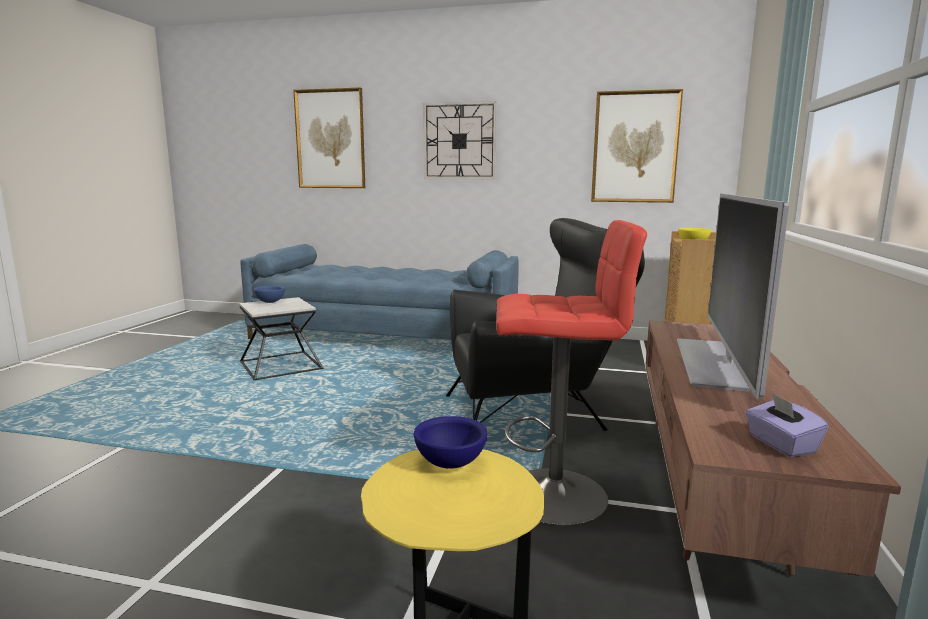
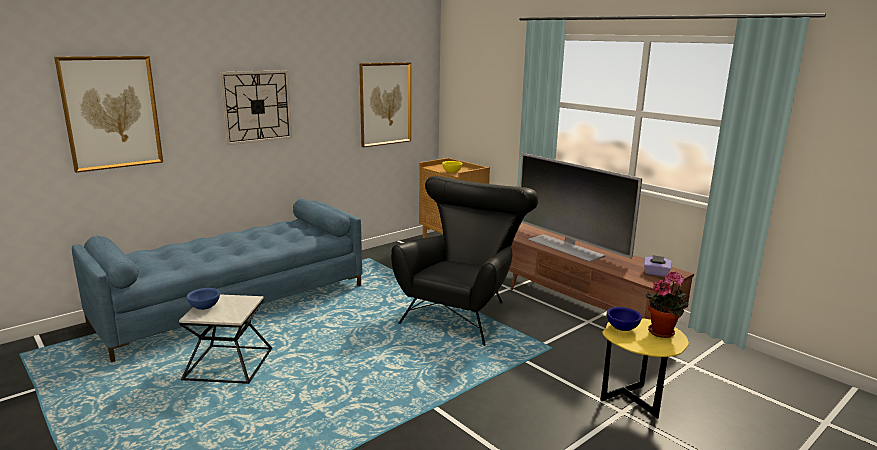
camera: 55 degrees left, 5 degrees up
red stool [496,220,647,525] -> none
none -> potted plant [646,271,688,338]

